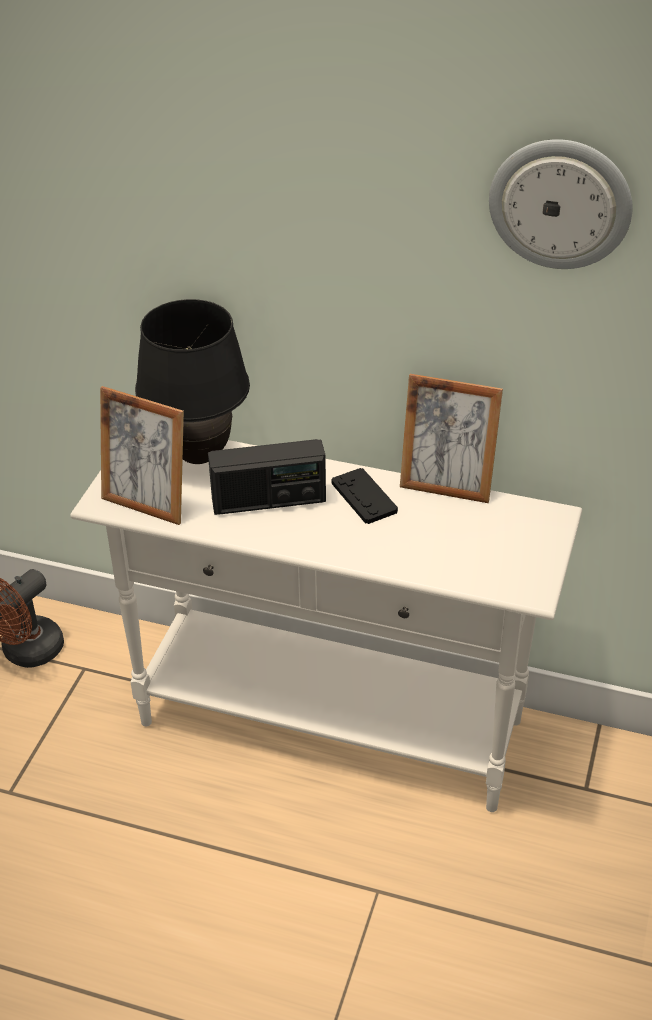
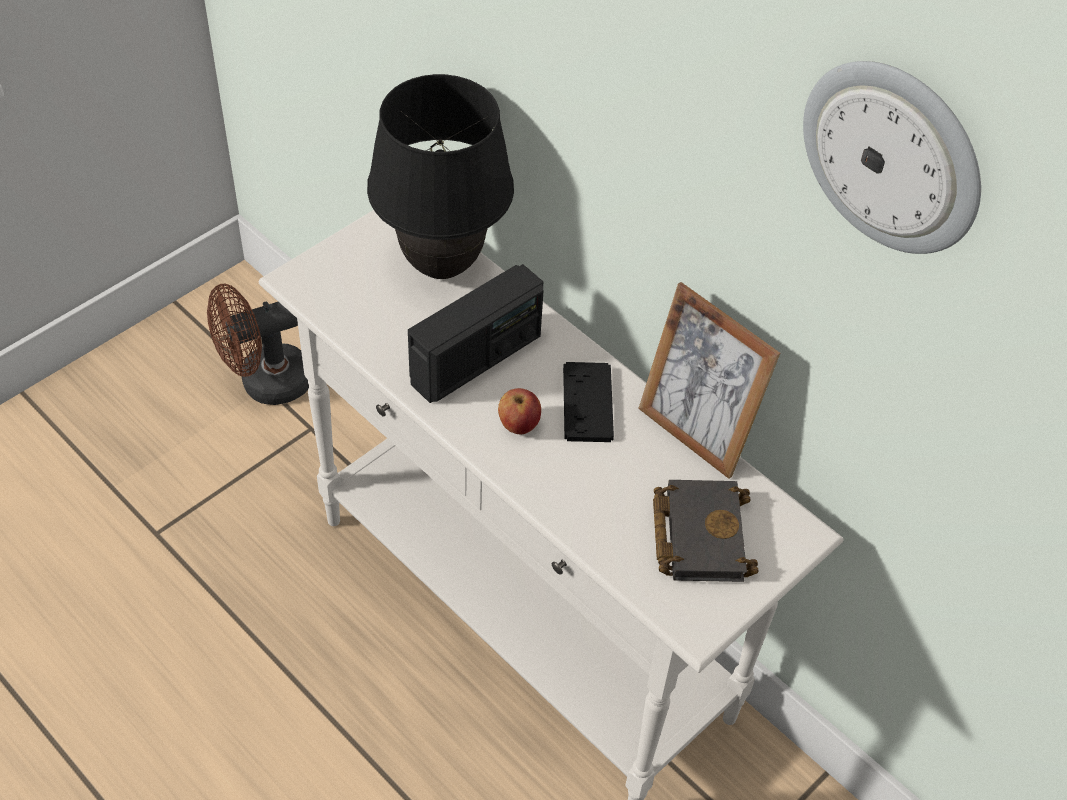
camera: 25 degrees right, 10 degrees up
picture frame [100,386,184,525] -> none
radio [208,439,326,515] -> radio turned 60 degrees counterclockwise [408,264,544,403]
none -> apple [498,388,541,434]
none -> black book [653,480,759,582]

